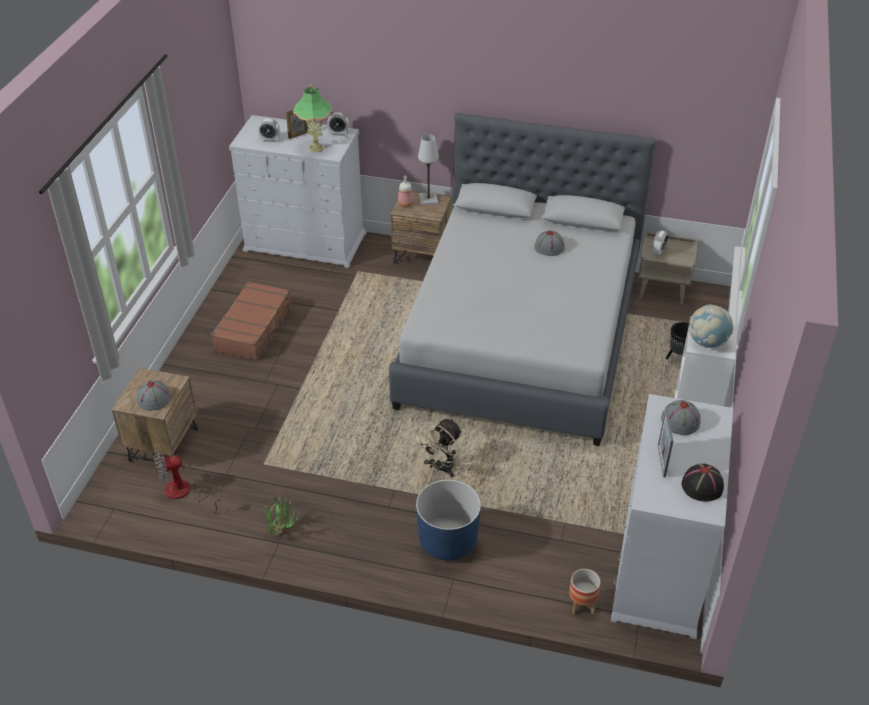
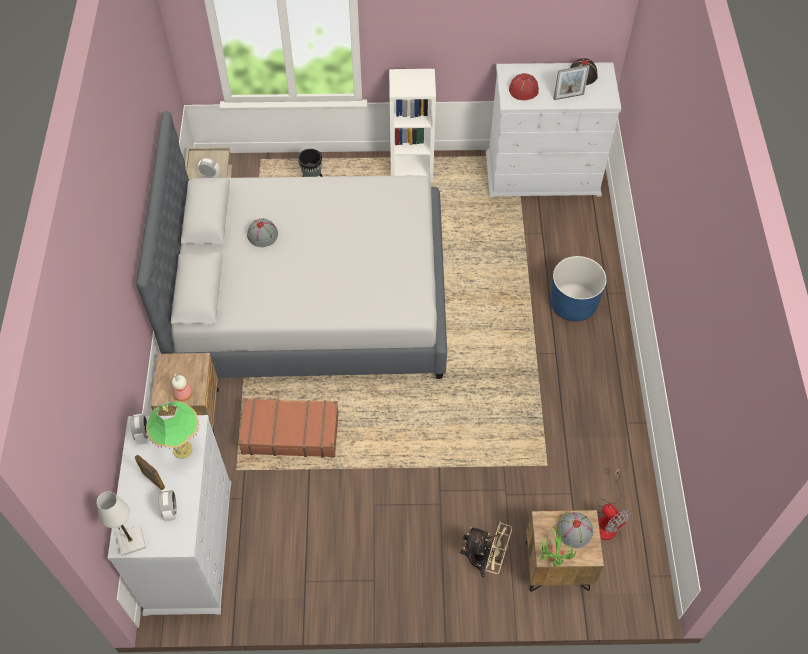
camera: 105 degrees left, 15 degrees up
brown suitcase [211,281,292,361] -> brown suitcase moved to [238,398,339,458]
potted plant [265,495,299,535] -> potted plant moved to [538,526,575,567]
beige fan [411,418,462,477] -> beige fan moved to [460,521,512,577]
white table lamp [418,134,439,205] -> white table lamp moved to [97,491,146,556]
planter [569,569,601,614] -> none
grey hat [661,400,701,435] -> red hat [509,73,539,100]
globe [689,304,734,348] -> none

